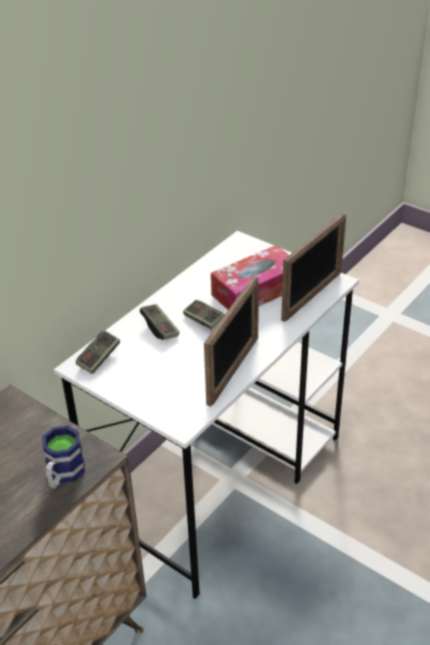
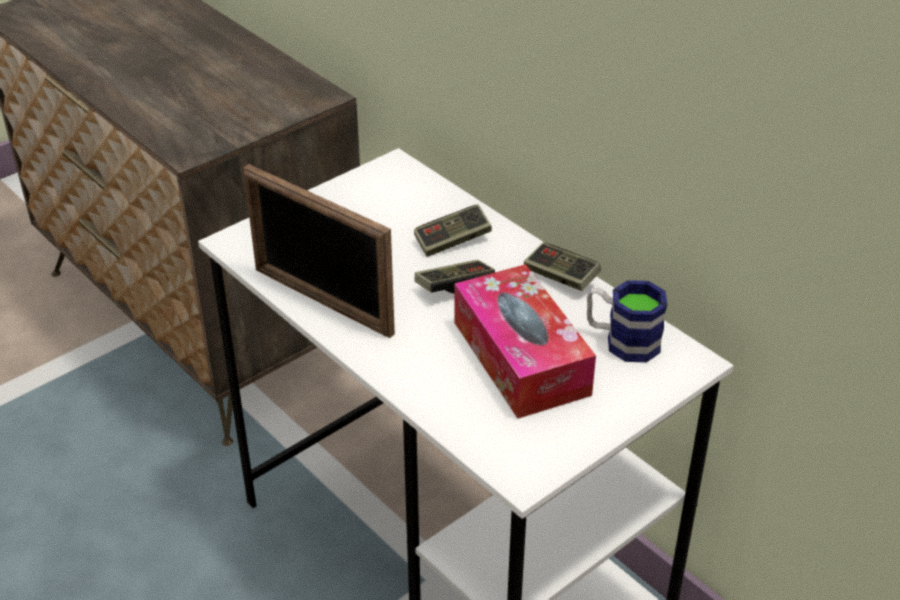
camera: 100 degrees right, 0 degrees up
mug [42,425,85,489] -> mug moved to [587,280,667,362]
game controller [76,330,120,374] -> game controller moved to [524,243,601,291]
picture frame [281,213,346,322] -> none

